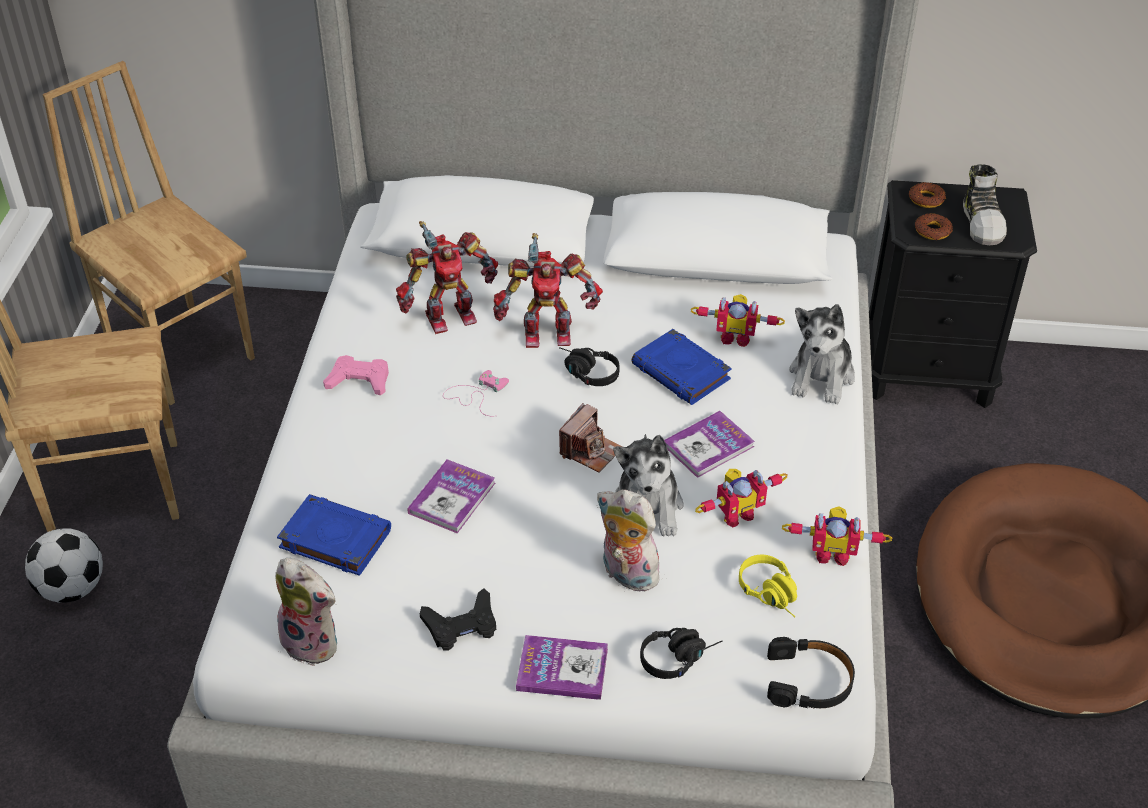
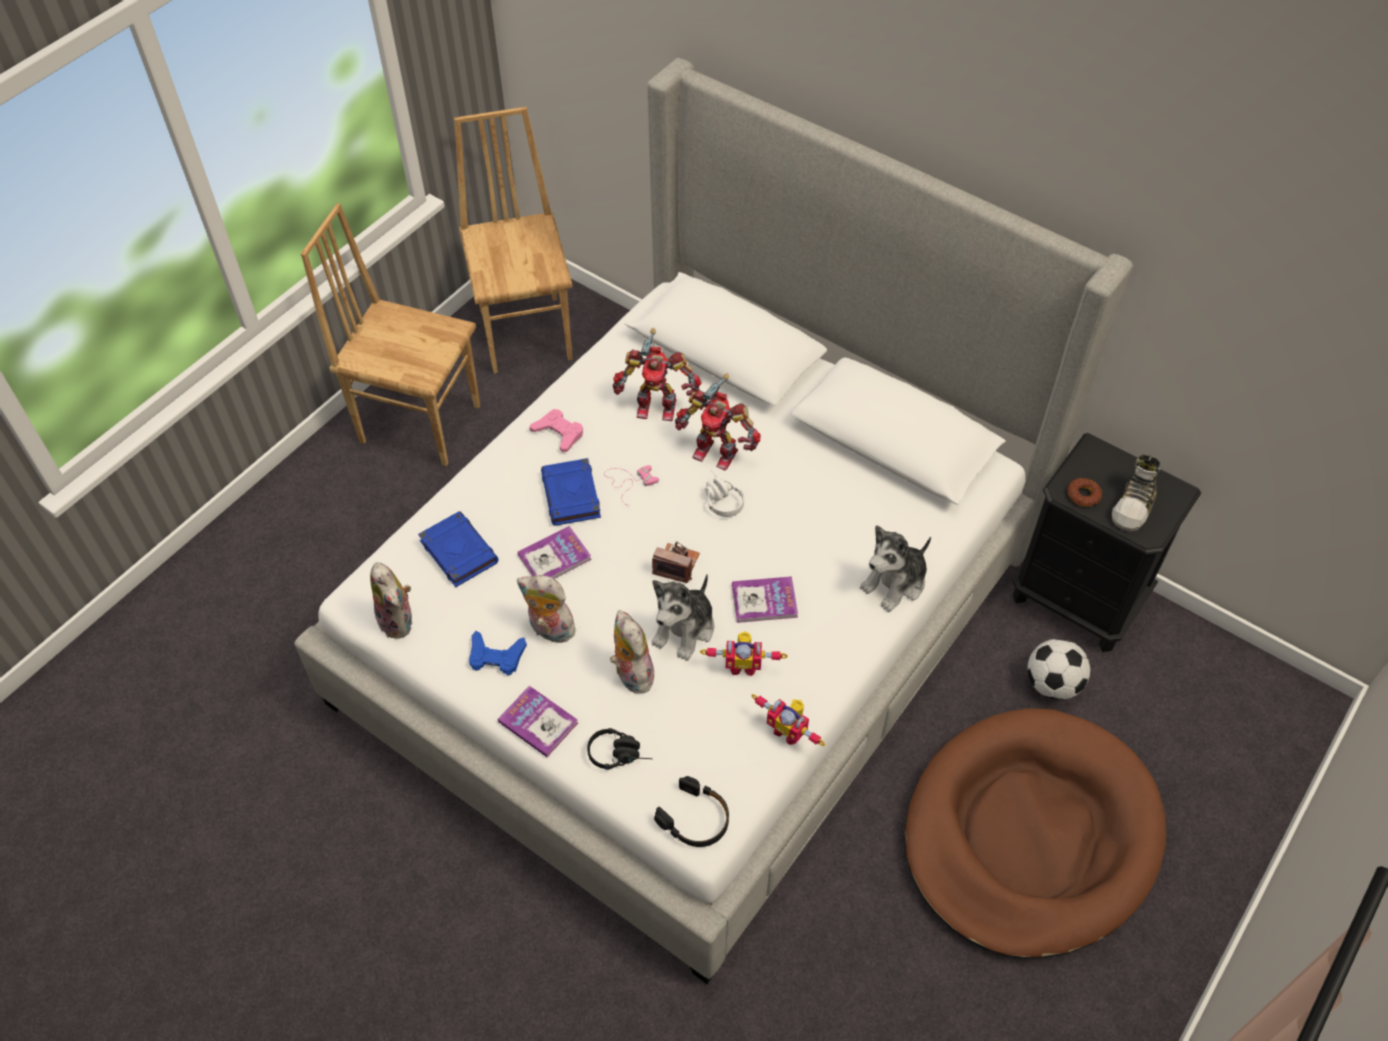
camera: 30 degrees right, 10 degrees up
football [25,528,103,603] -> football moved to [1027,639,1091,700]
black game controller [420,588,496,651] -> blue game controller [469,631,527,675]
black headphones [559,347,620,386] -> white headphones [705,470,744,517]
camera [559,403,623,473] -> camera turned 135 degrees counterclockwise [652,541,700,583]
blue book [631,329,732,405] -> blue book moved to [541,458,601,526]
toy robot [691,294,785,347] -> none
yellow headphones [739,555,797,617] -> none
donut [909,182,946,208] -> none
none -> plush toy [517,575,579,643]

